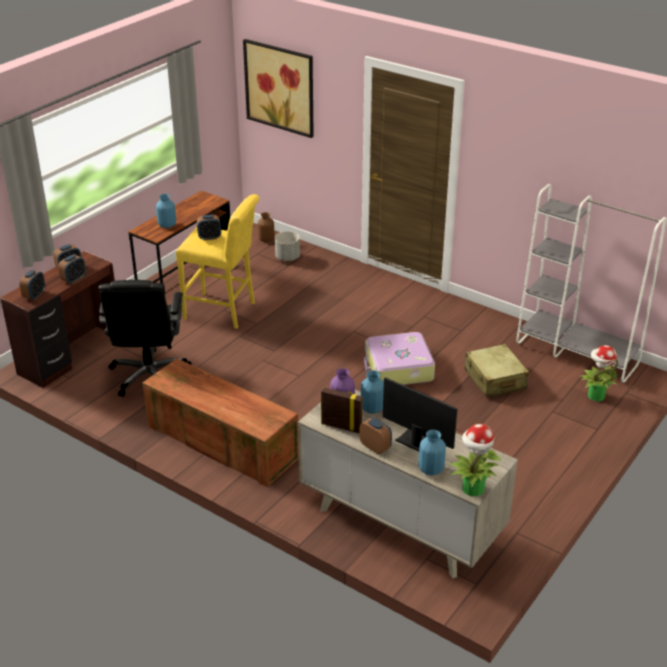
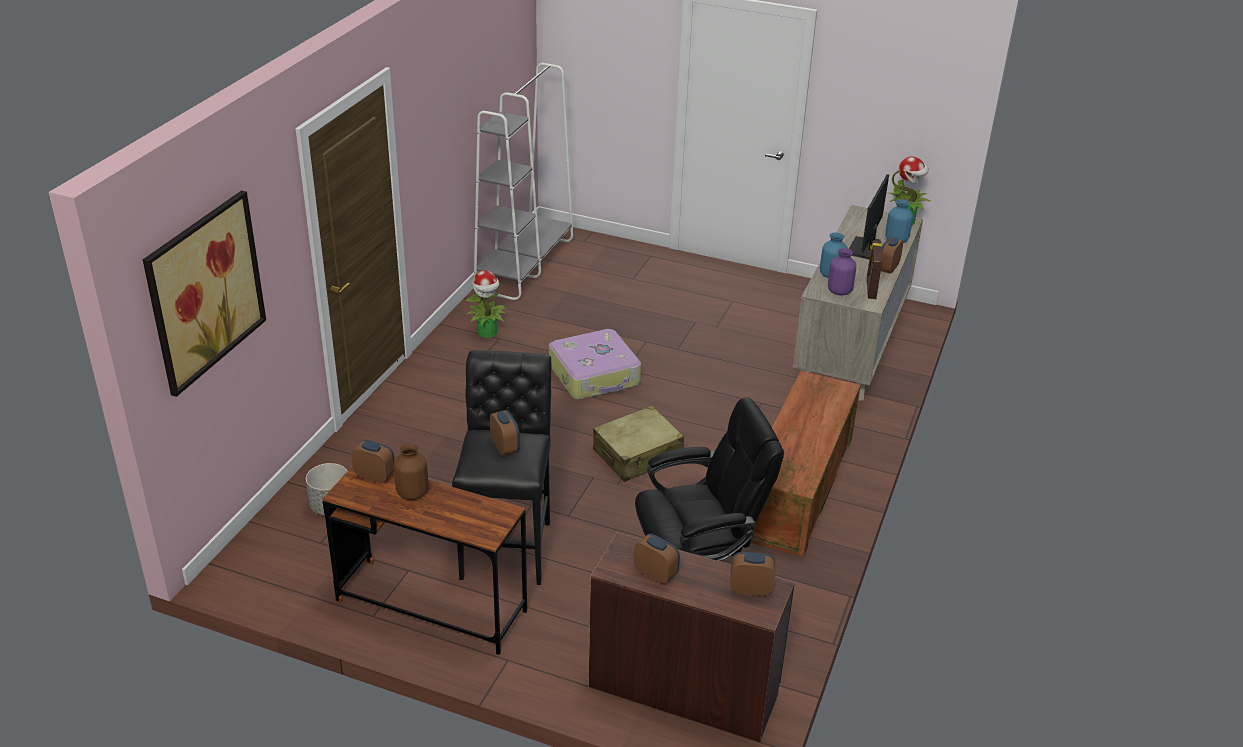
camera: 105 degrees left, 0 degrees up
alarm clock [58,254,86,284] -> alarm clock moved to [351,440,395,484]
blue vase [156,194,176,228] -> none
yellow stool [176,194,259,329] -> black stool [452,350,552,585]
brown vase [258,212,274,242] -> brown vase moved to [394,443,429,500]
beige suitcase [465,344,529,398] -> beige suitcase moved to [593,406,684,482]
potted plant [581,345,618,401] -> potted plant moved to [465,270,506,338]

